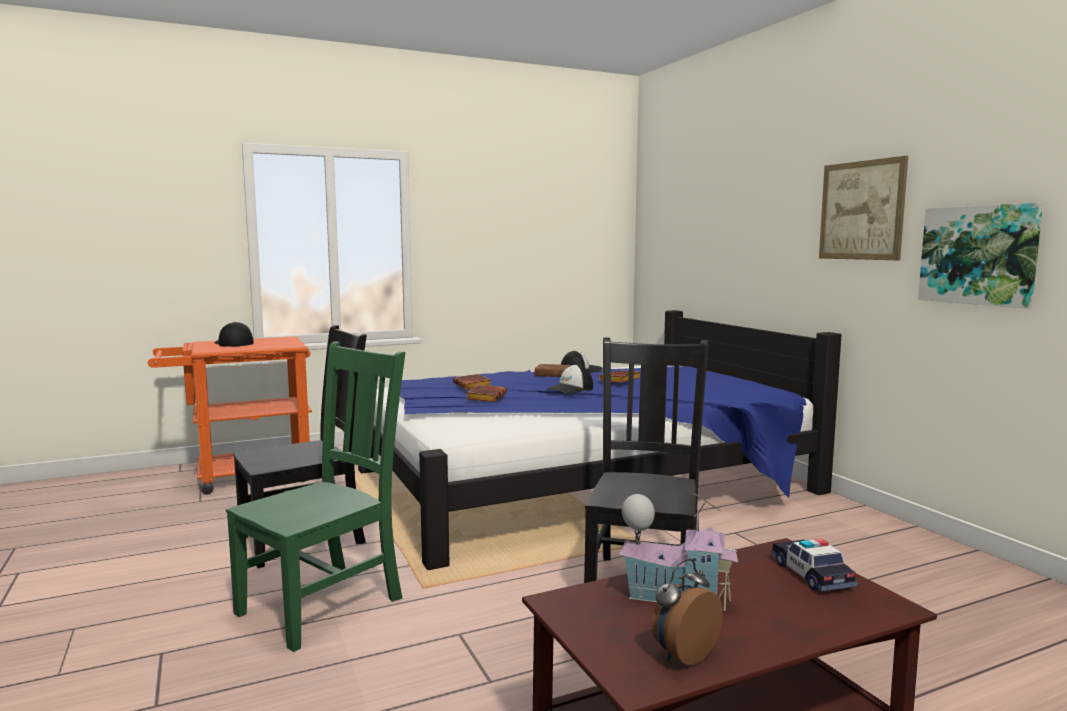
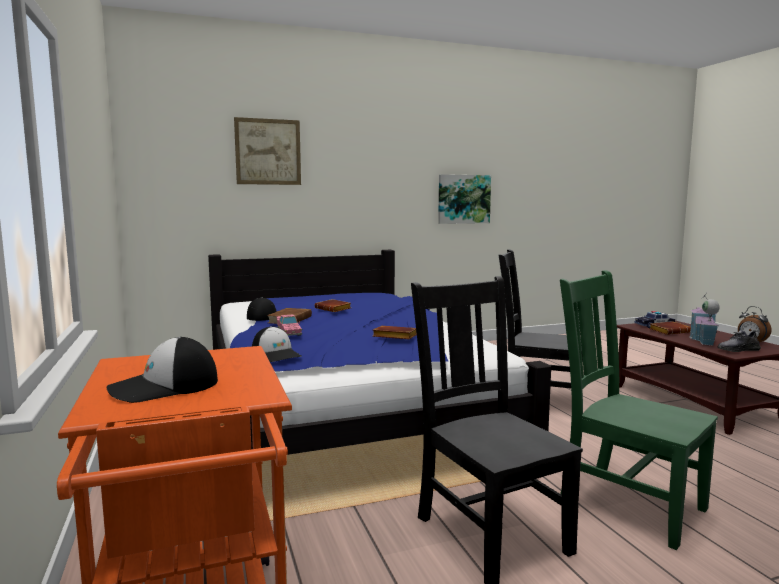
camera: 85 degrees left, 0 degrees up
brown book [453,374,492,390] -> brown book moved to [649,321,691,335]
cap [546,364,593,394] -> cap moved to [252,326,302,362]
picture [819,156,908,260] -> picture moved to [234,117,301,185]
none -> pink toy car [276,314,302,336]
none -> grey shoe [717,330,761,352]

